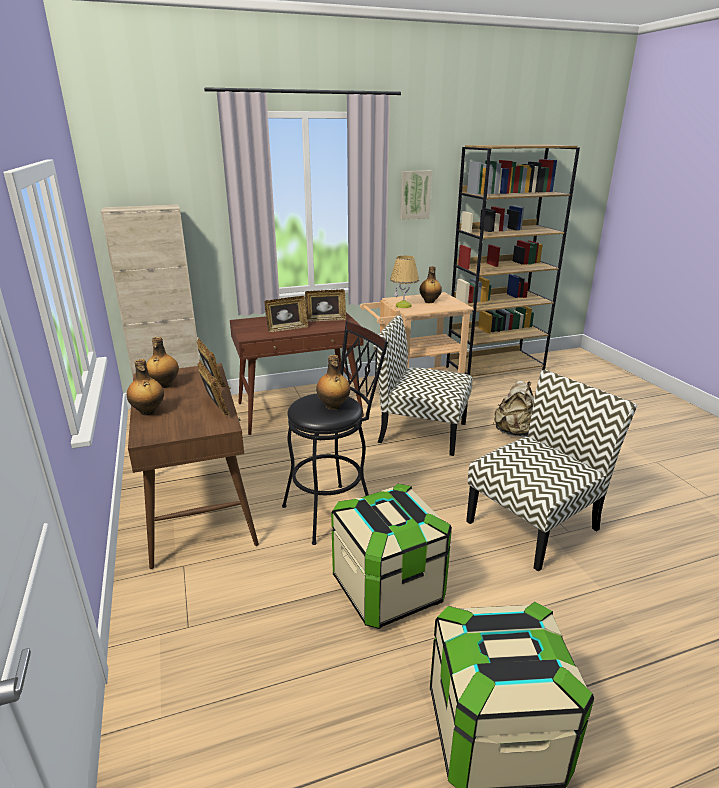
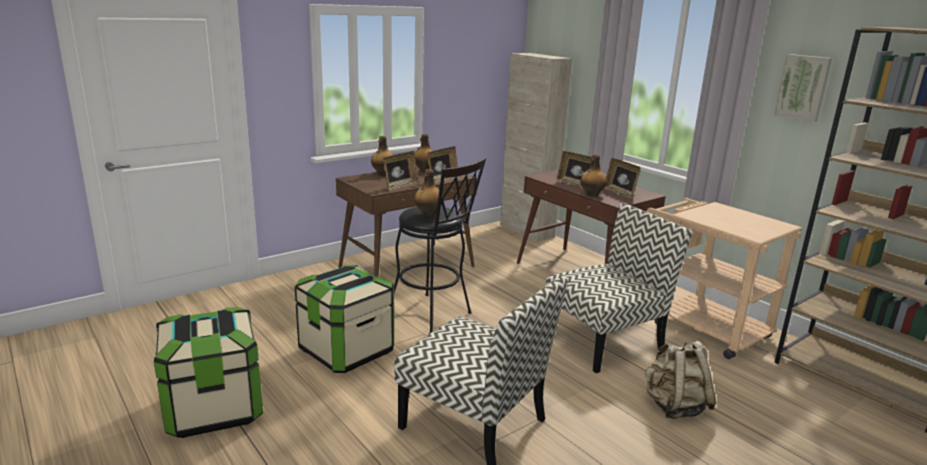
camera: 70 degrees right, 5 degrees down
chair [373,315,472,456] -> chair turned 60 degrees clockwise [546,203,693,373]
table lamp [390,255,419,308] -> none
bottle [420,266,442,303] -> bottle moved to [580,154,607,197]

